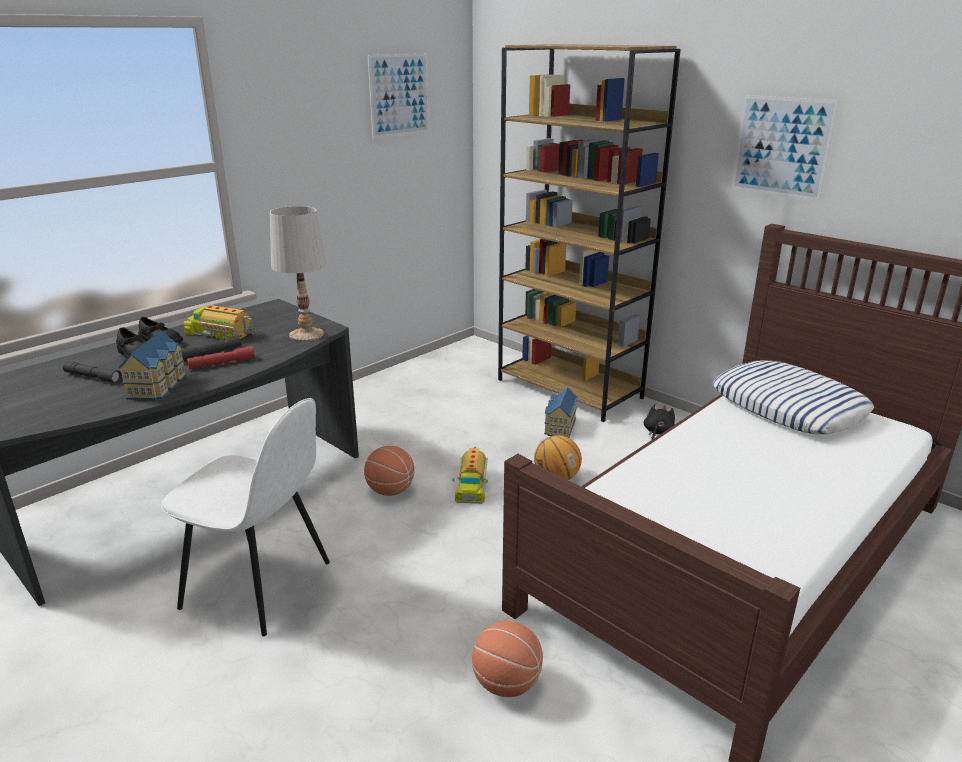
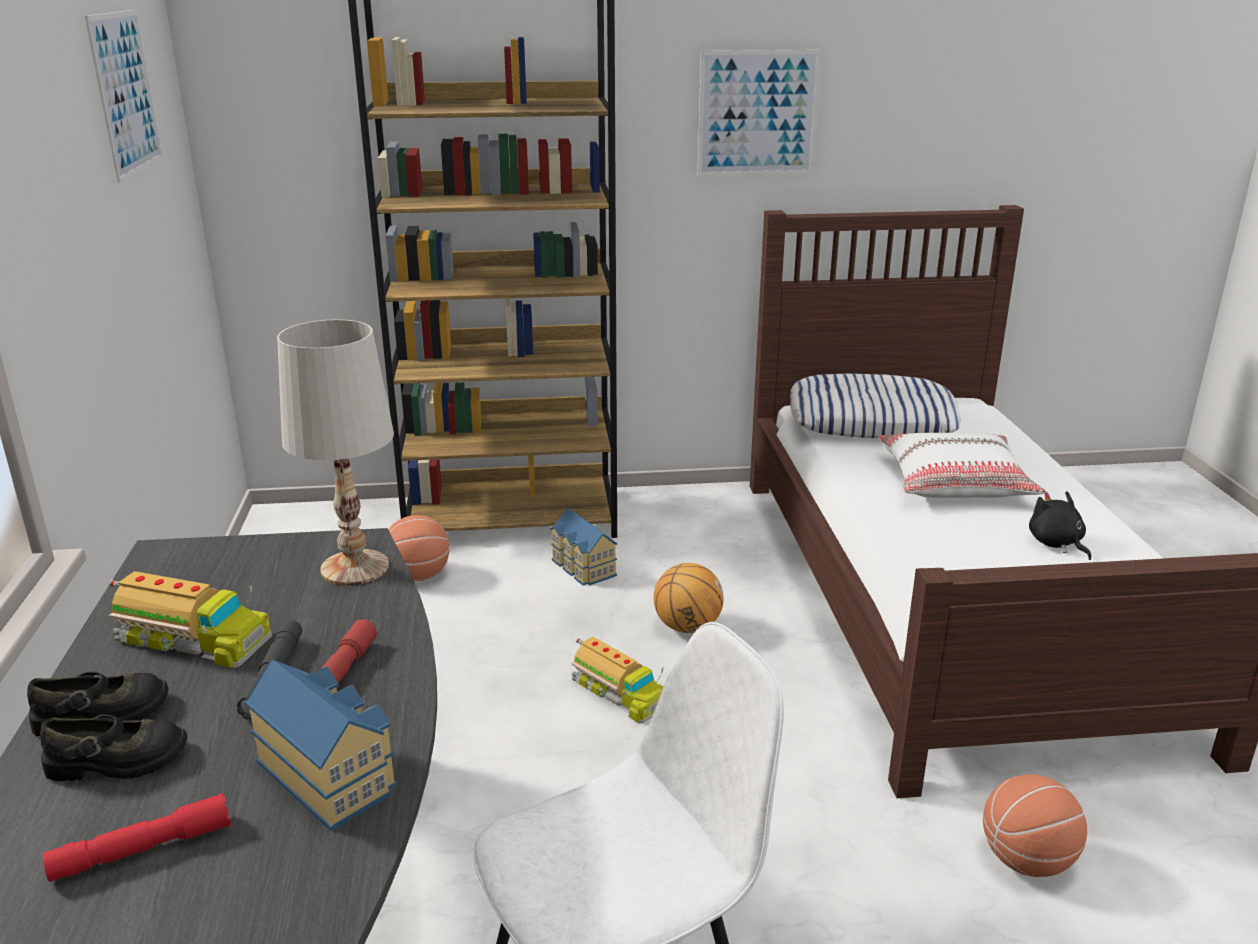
camera: 50 degrees left, 0 degrees up
grey flashlight [63,361,122,384] -> red flashlight [43,793,231,882]
toy truck [183,305,254,340] -> toy truck turned 135 degrees counterclockwise [108,571,272,668]
basketball [364,446,414,496] -> basketball moved to [389,515,449,581]
black plush toy [644,404,675,440] -> black plush toy moved to [1029,491,1091,560]
none -> white pillow [878,433,1046,498]

